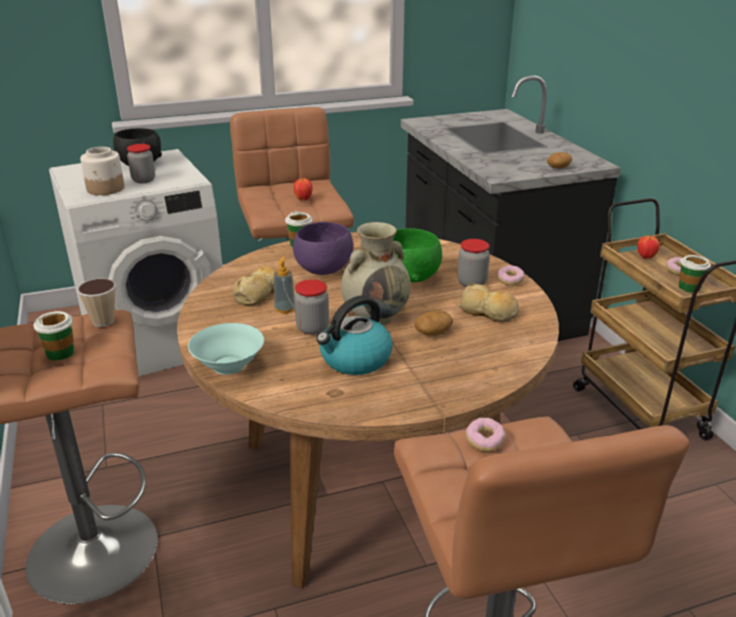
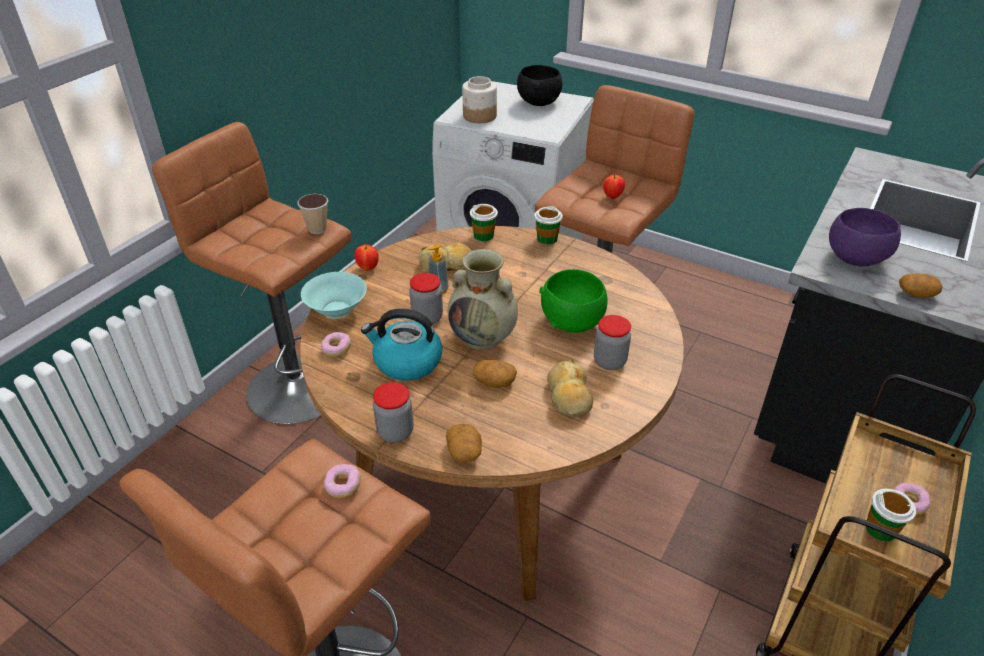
camera: 50 degrees right, 10 degrees up
cup [33,311,74,361] -> cup moved to [470,204,498,241]
jar [127,144,155,183] -> jar moved to [373,382,414,443]
purple bowl [293,222,353,275] -> purple bowl moved to [829,208,901,267]
donut [497,265,525,286] -> donut moved to [321,332,351,357]
apple [637,235,660,259] -> apple moved to [354,245,379,271]
none -> potato [446,424,482,462]

